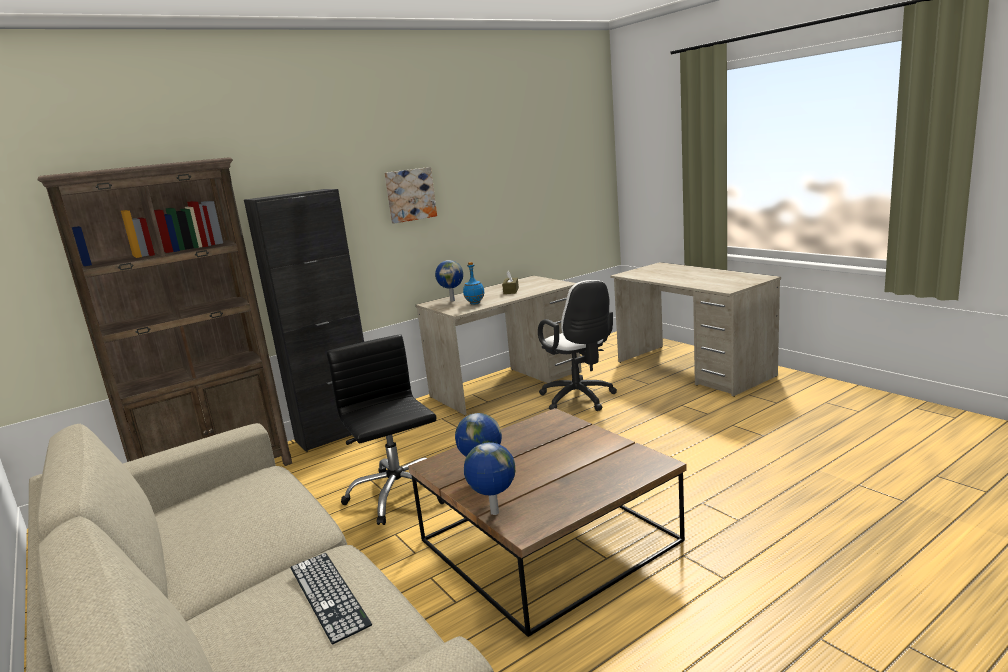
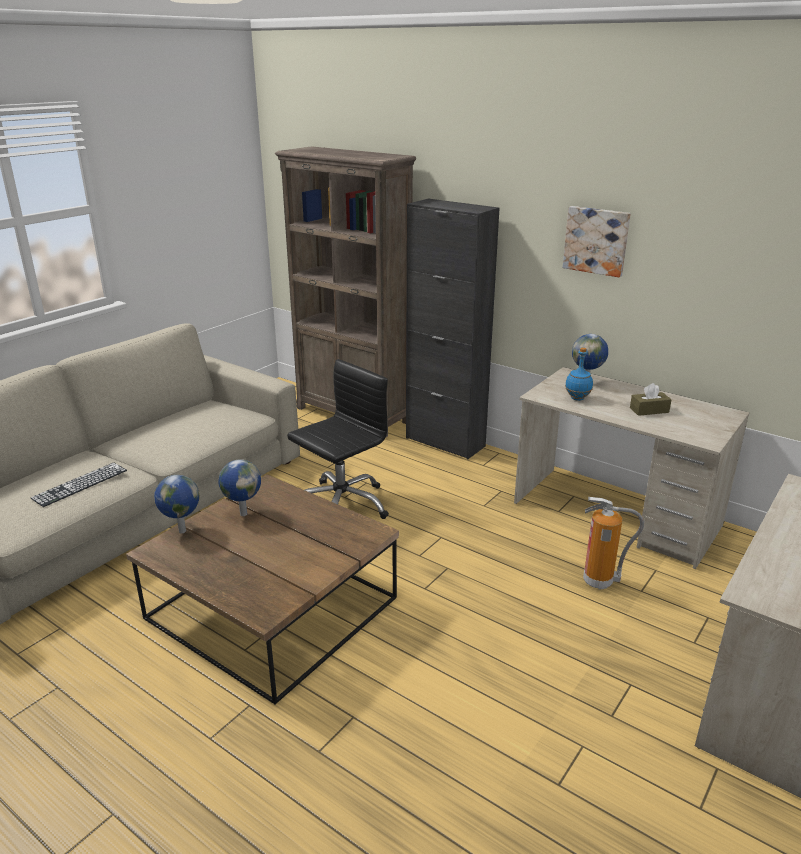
camera: 70 degrees right, 10 degrees up
white office chair [538,280,617,411] -> fire extinguisher [583,497,644,589]

